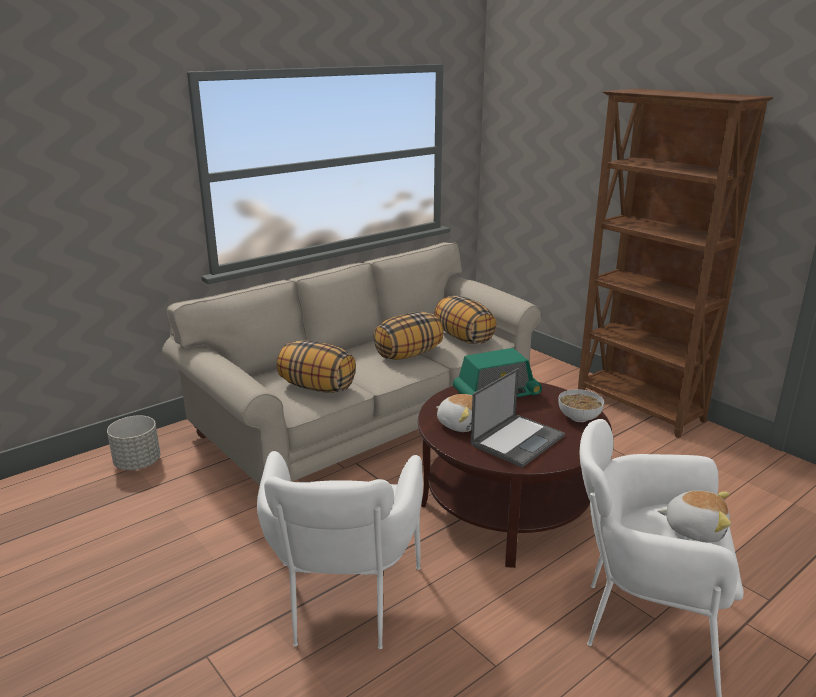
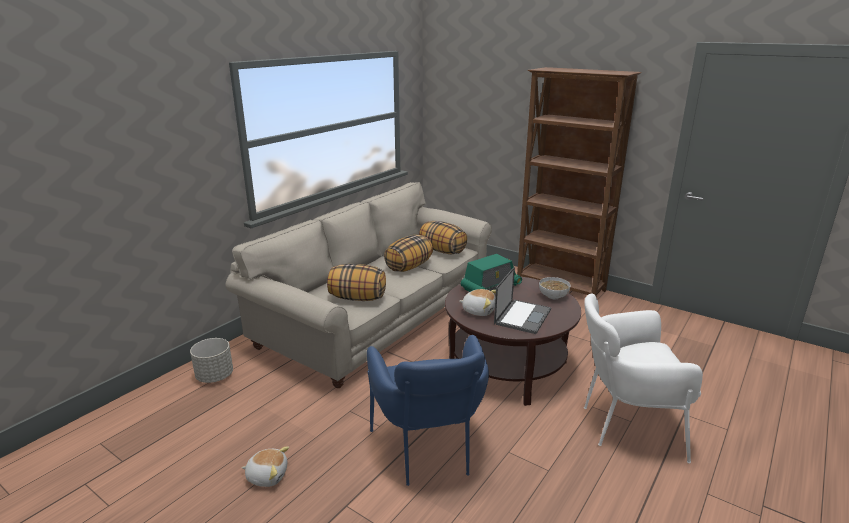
camera: 15 degrees left, 0 degrees up
white armchair [257,451,423,649] -> blue armchair [367,335,489,486]
plush toy [658,491,731,543] -> plush toy moved to [242,446,289,487]

